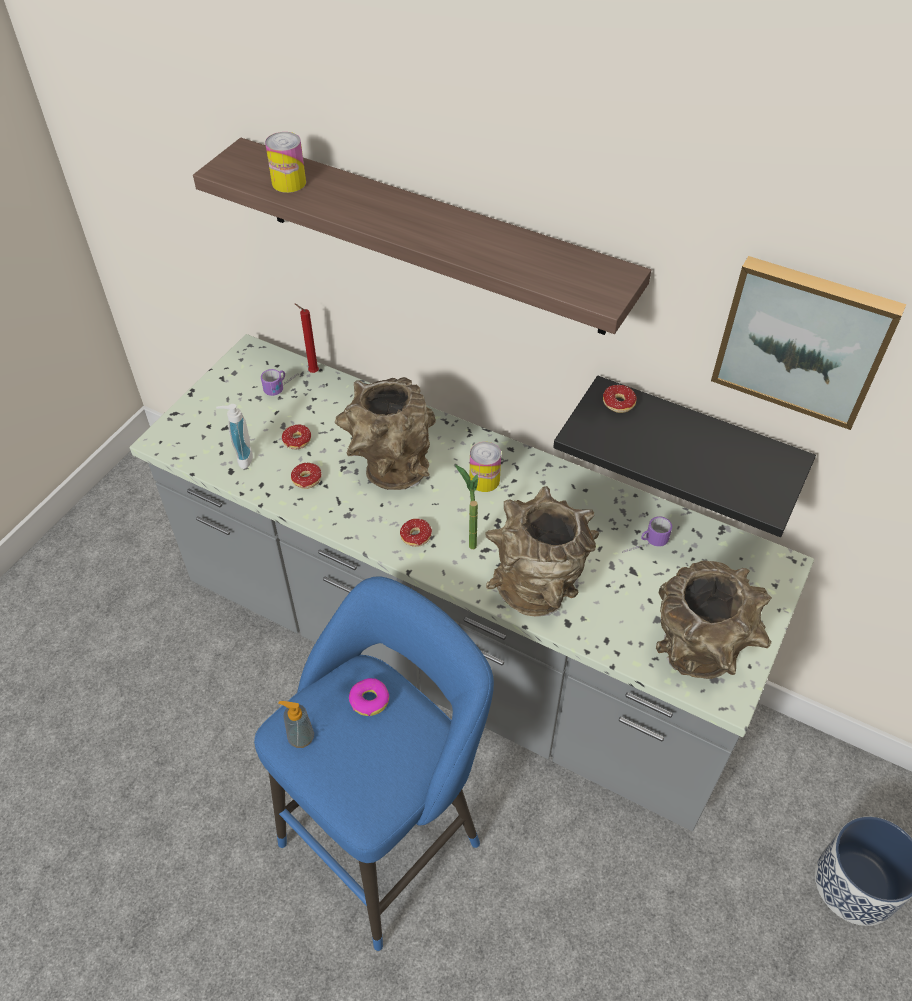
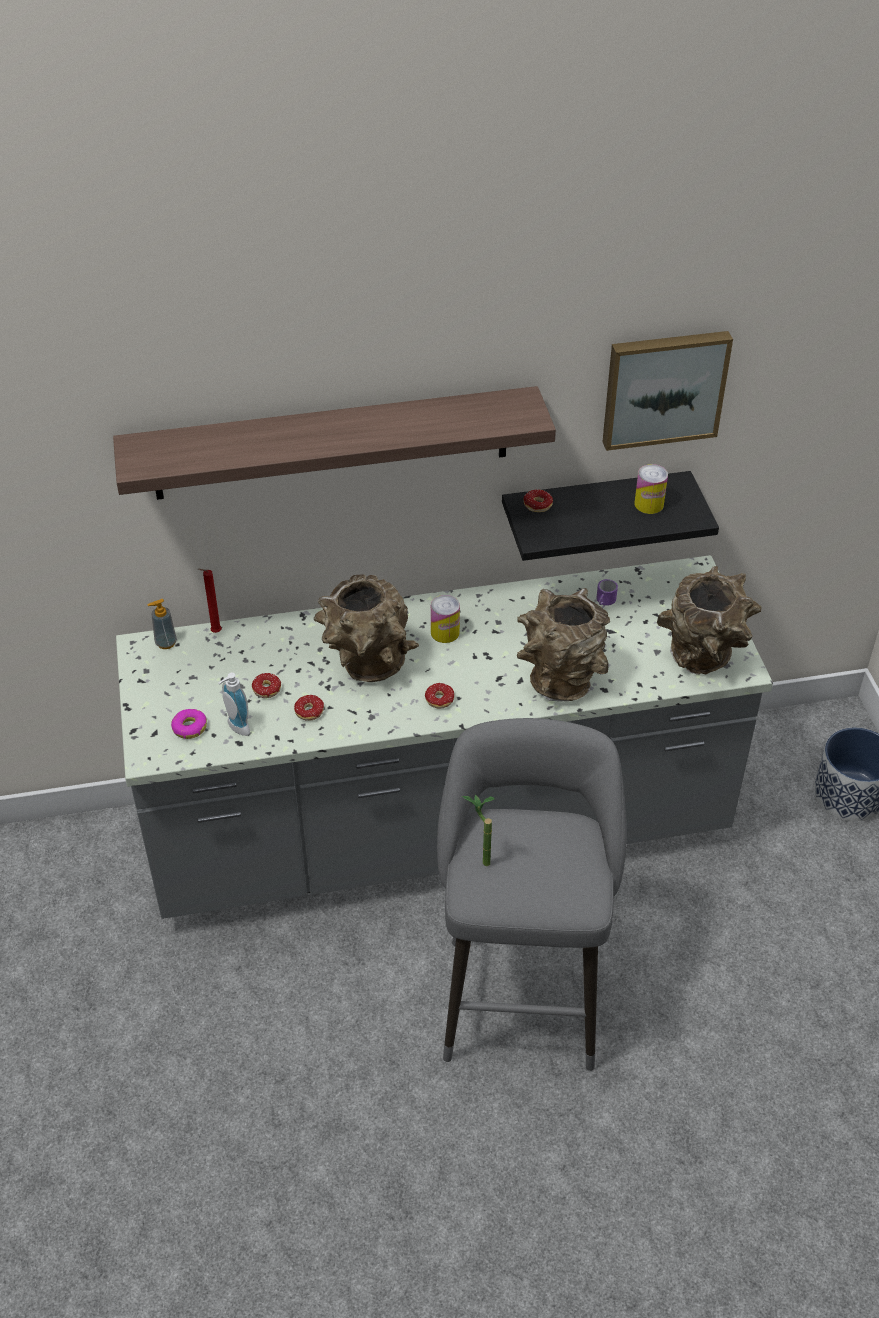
camera: 40 degrees left, 5 degrees down
blue stool [254,576,494,951] -> grey stool [437,718,627,1071]
mug [261,369,299,396] -> none
can [265,132,306,193] -> can moved to [634,464,668,514]
soap dispenser [279,701,314,748] -> soap dispenser moved to [148,599,177,649]
donut [349,678,389,716] -> donut moved to [171,709,207,739]
potted plant [455,465,478,549] -> potted plant moved to [462,795,495,866]

